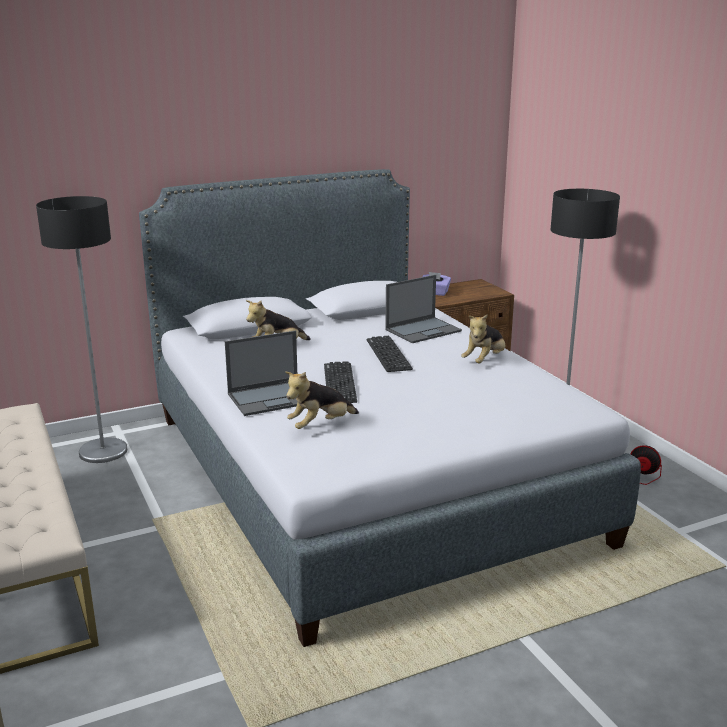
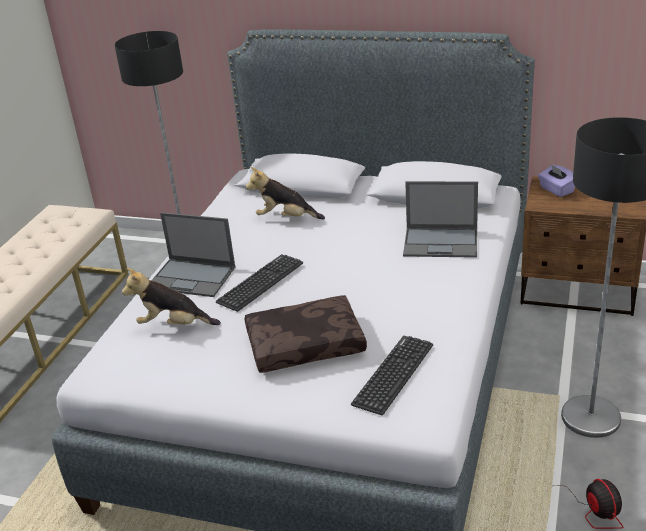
camera: 45 degrees right, 10 degrees up
keyboard [367,336,413,372] -> keyboard moved to [351,336,433,415]
plush toy [461,314,506,363] -> none
none -> brown pillow [245,295,367,373]

